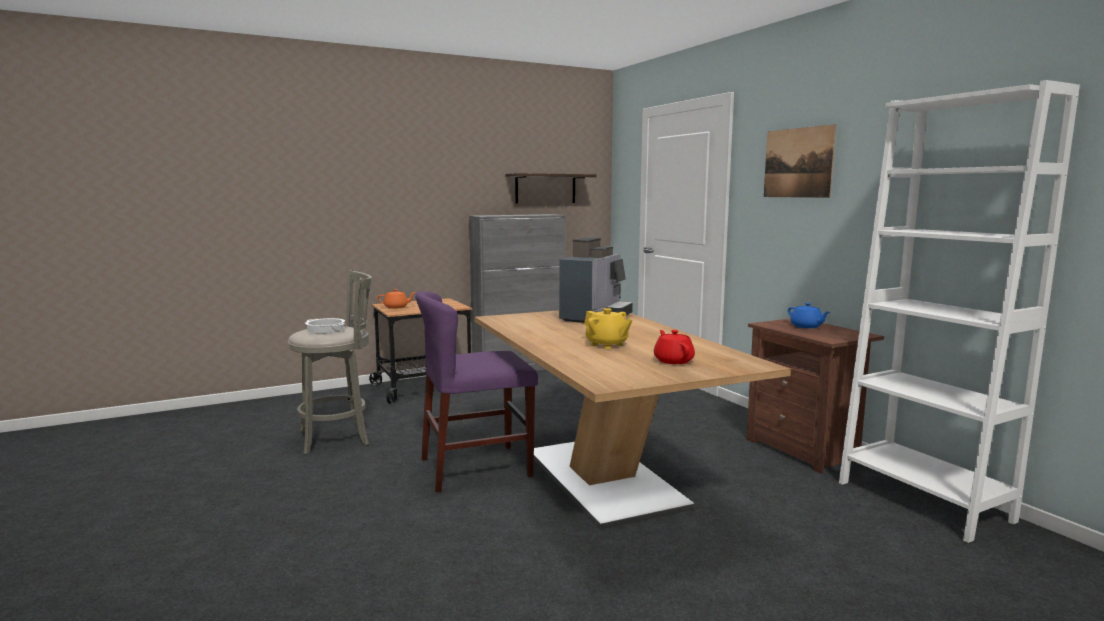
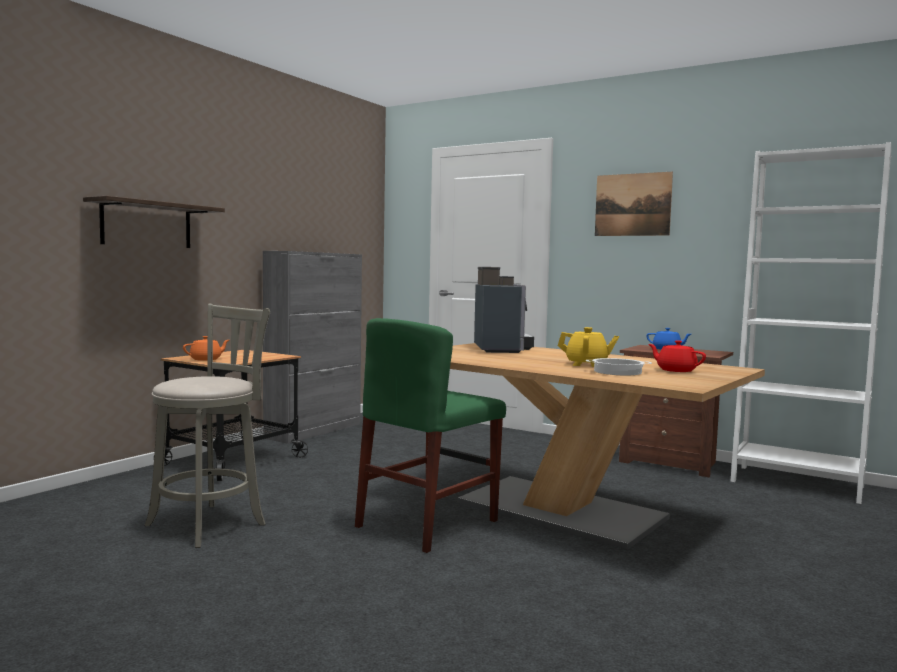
camera: 30 degrees left, 5 degrees down
cooking pot [305,318,345,333] -> cooking pot moved to [586,358,652,376]
purple chair [415,291,538,493] -> green chair [355,318,506,553]
shelf [505,173,597,204] -> shelf moved to [83,196,225,248]

